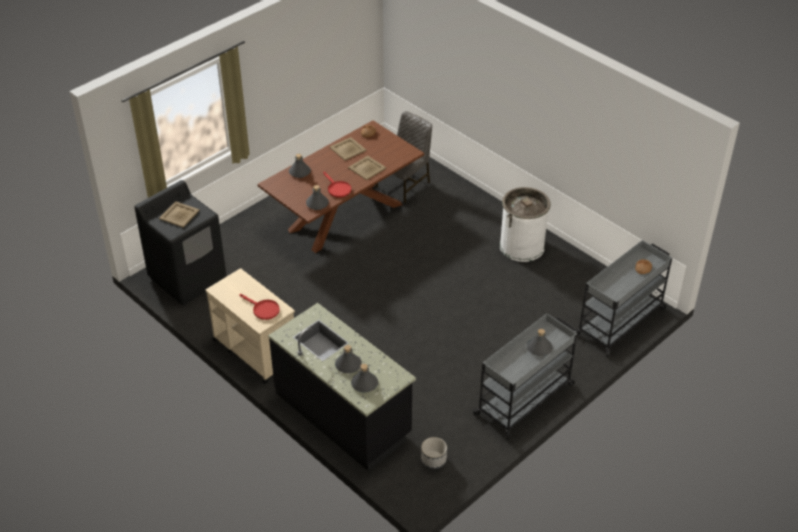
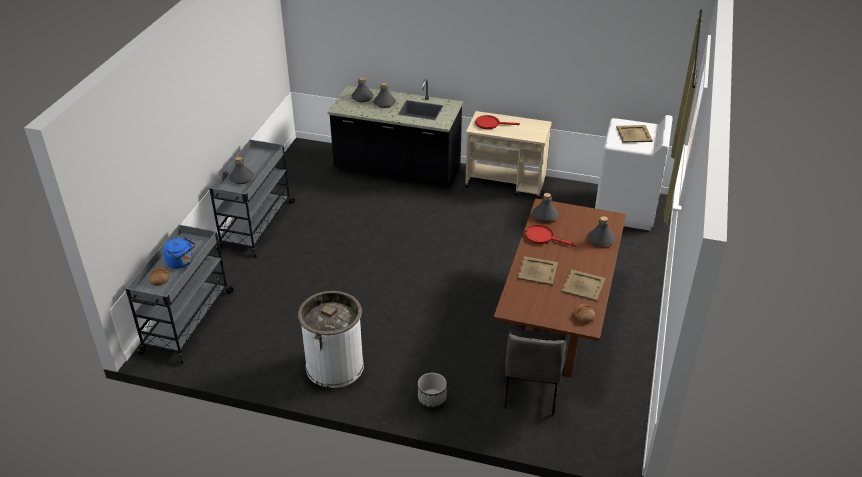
camera: 150 degrees right, 5 degrees down
black washing machine [134,180,226,305] -> white washing machine [595,115,673,231]
planter [421,437,447,469] -> planter moved to [418,373,447,408]
none -> blue kettle [163,237,195,268]

